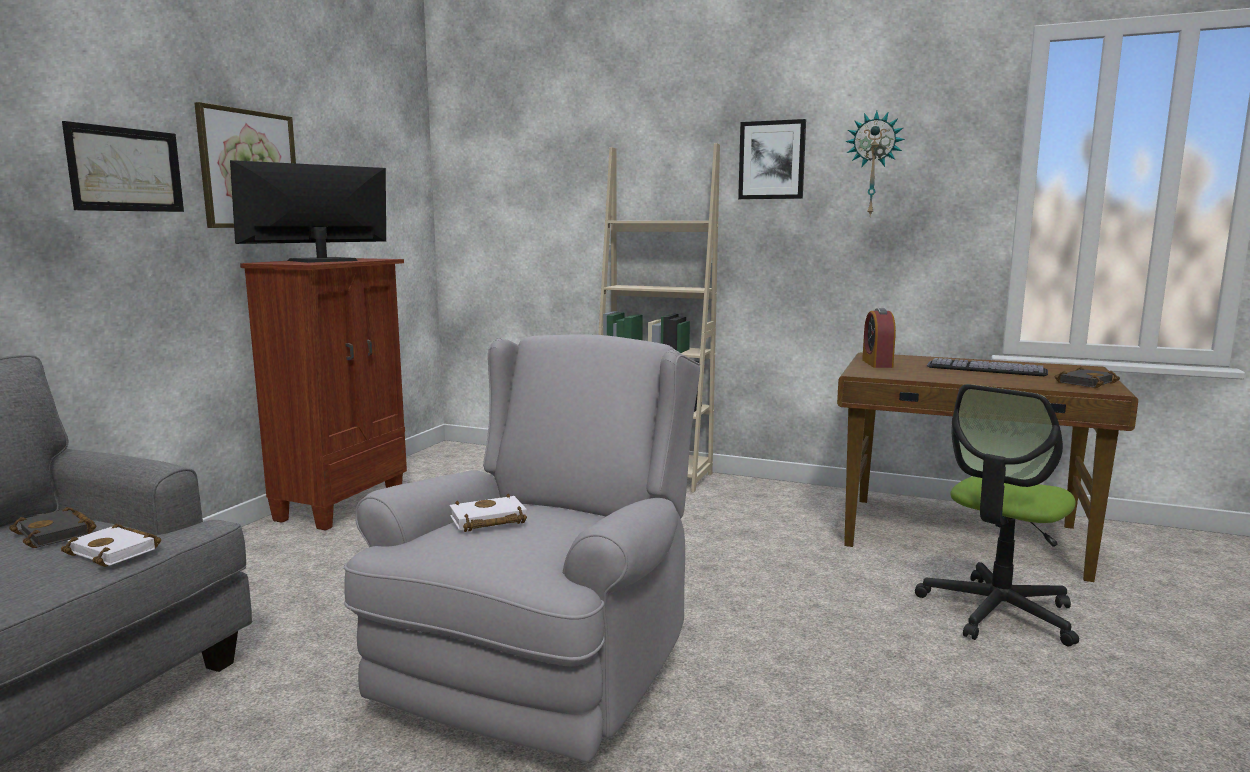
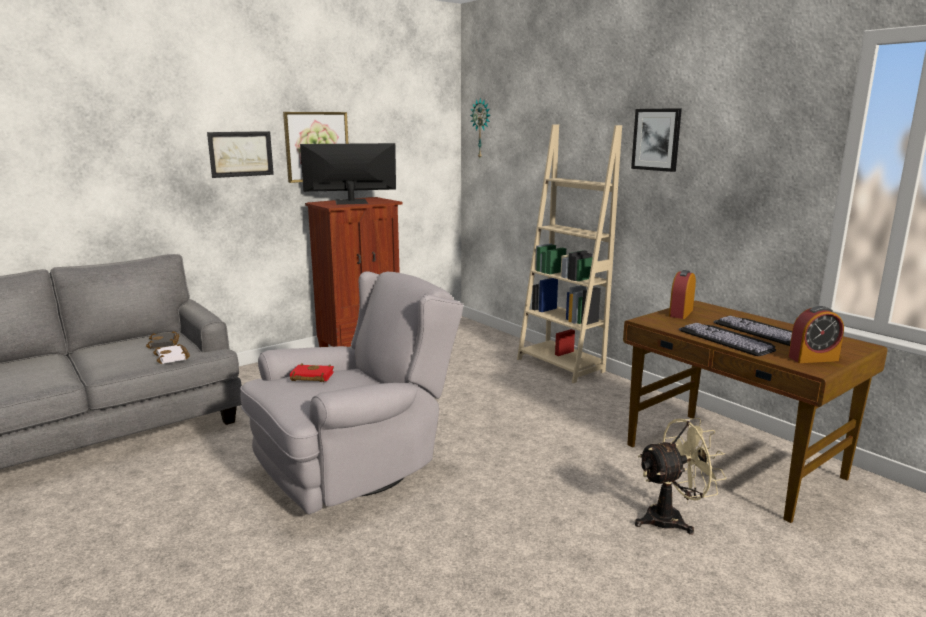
camera: 30 degrees right, 5 degrees up
white book [450,494,527,532] -> red book [290,363,334,382]
wall clock [845,111,905,216] -> wall clock moved to [470,98,491,158]
office chair [915,384,1079,646] -> beige fan [635,418,726,535]
black book [1055,367,1120,388] -> alarm clock [788,306,844,363]
none -> keyboard [679,323,776,356]

